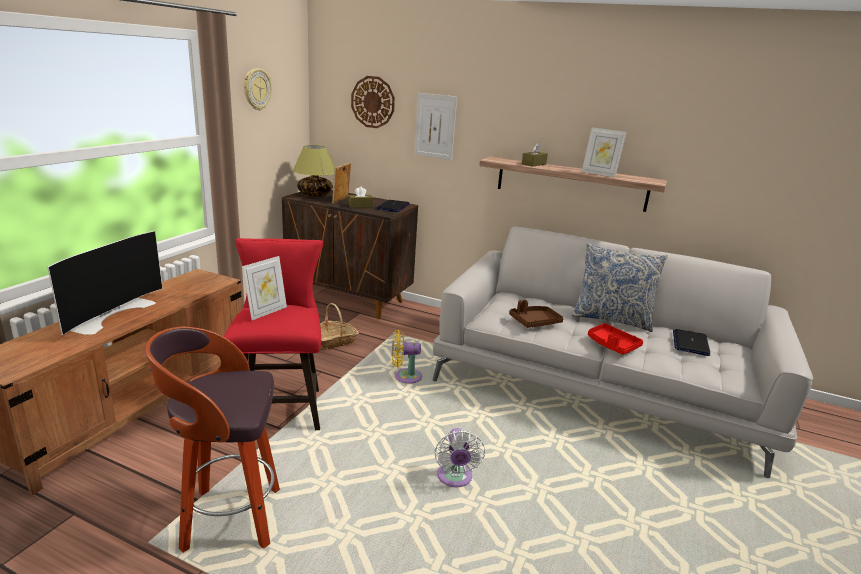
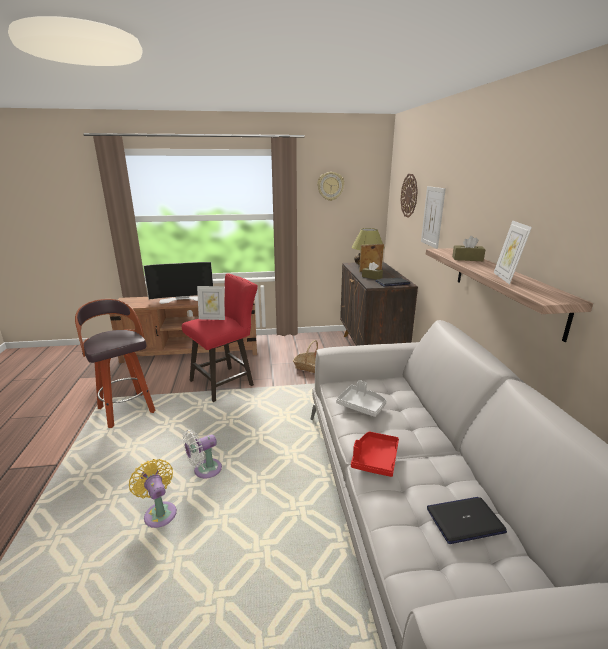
camera: 60 degrees right, 0 degrees up
yellow fan [392,329,422,383] -> yellow fan moved to [129,459,177,528]
brown tray [509,300,564,328] -> grey tray [336,380,386,417]
pillow [572,243,668,332] -> none

